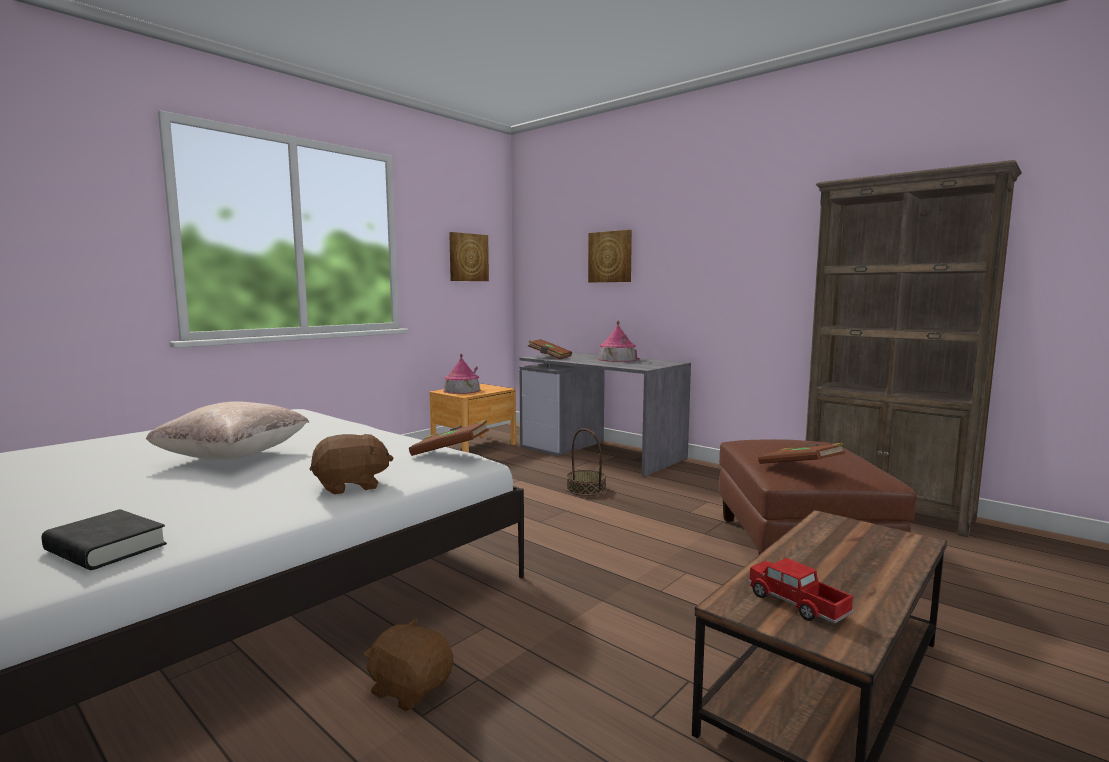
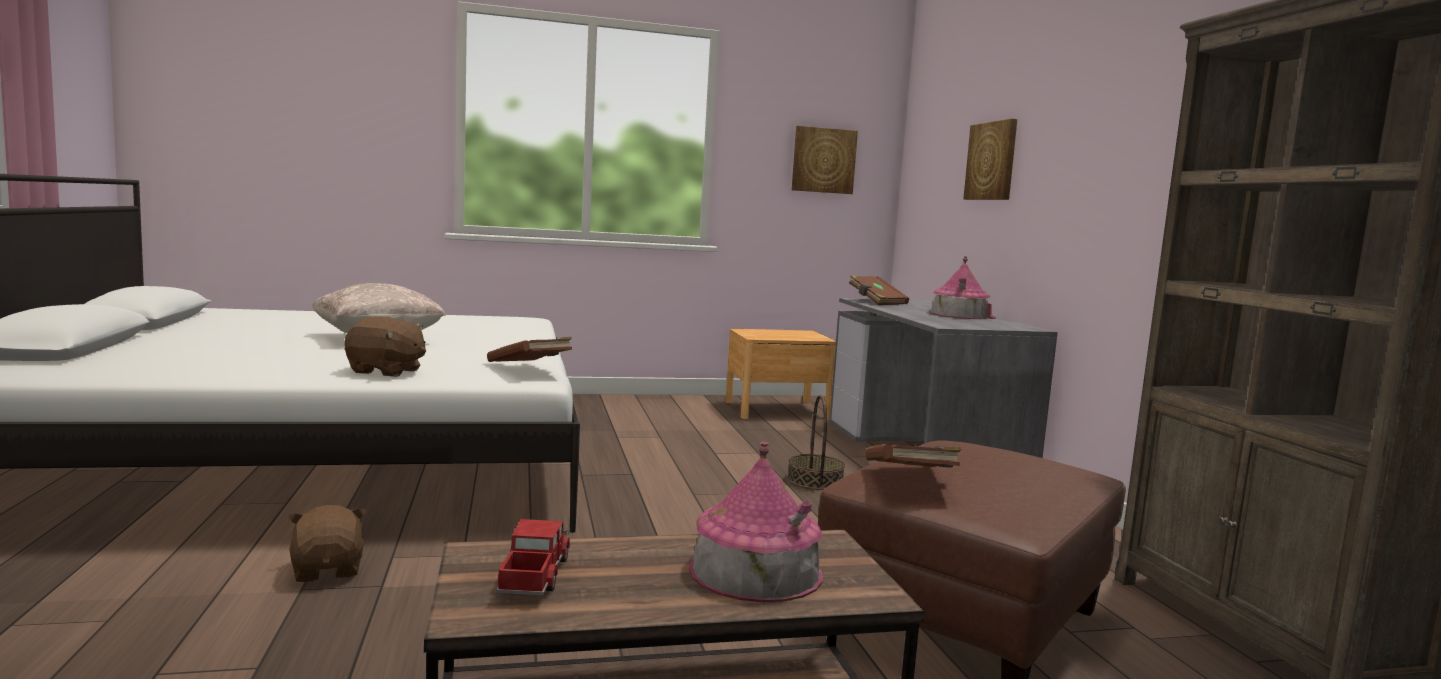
camera: 35 degrees right, 0 degrees up
black book [42,509,167,570] -> none
toy house [443,354,481,394] -> toy house moved to [689,442,823,602]

